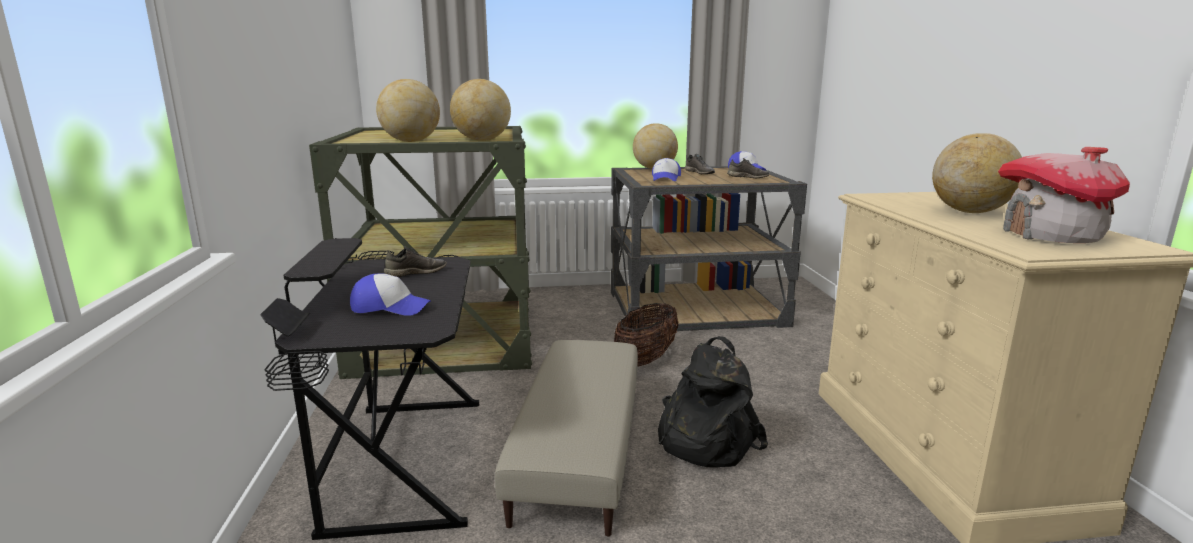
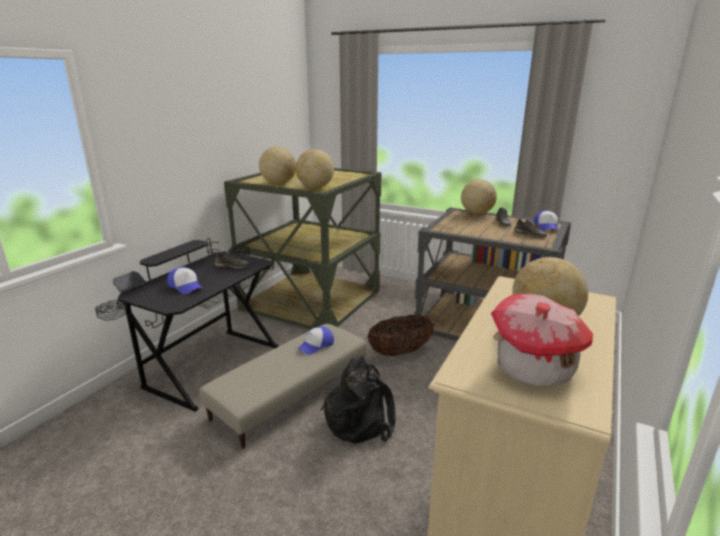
camera: 35 degrees right, 5 degrees up
cap [652,158,681,181] -> cap moved to [297,326,334,355]

